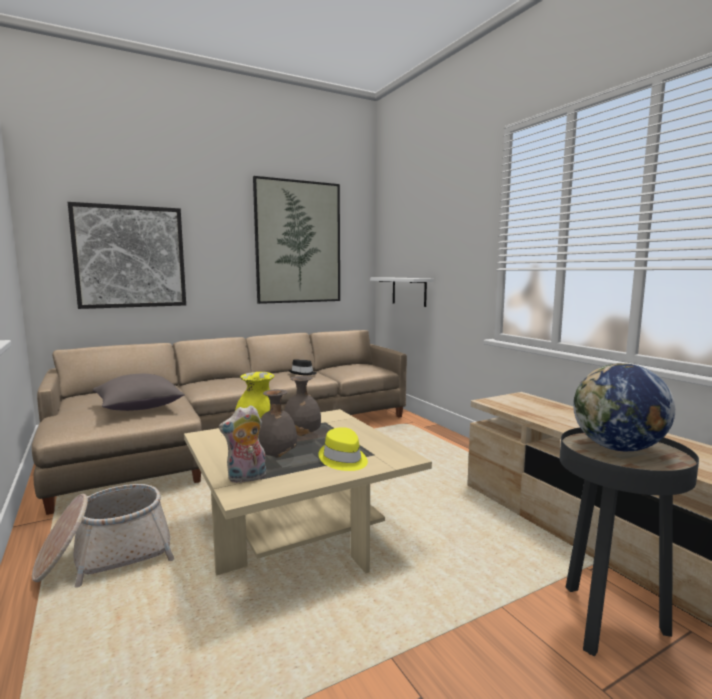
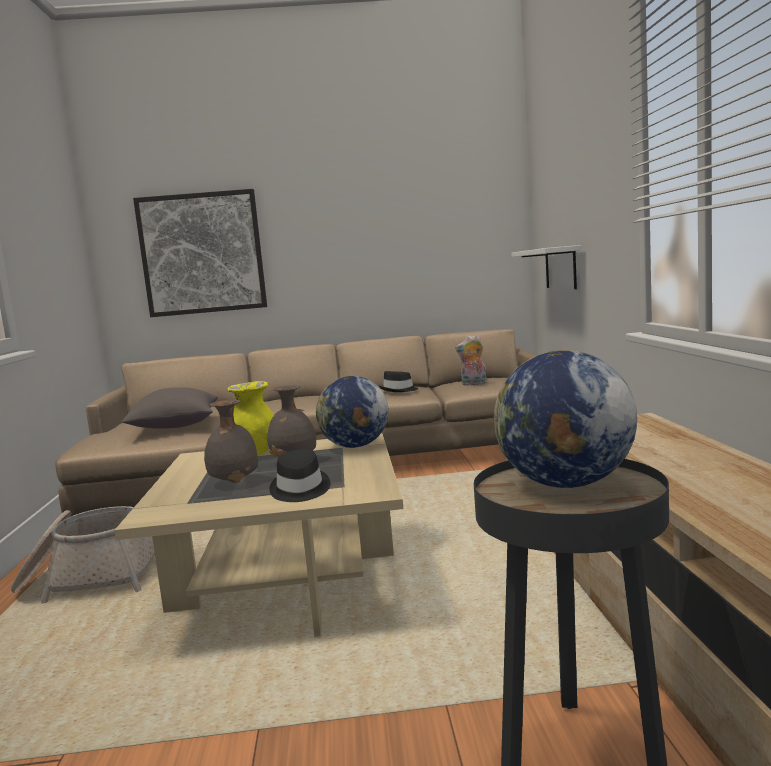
camera: 25 degrees right, 0 degrees up
plush toy [219,405,266,483] -> plush toy moved to [455,335,487,386]
picture [253,176,340,304] -> none
yellow hat [318,427,368,471] -> black hat [269,449,330,502]
none -> globe [316,376,388,448]

